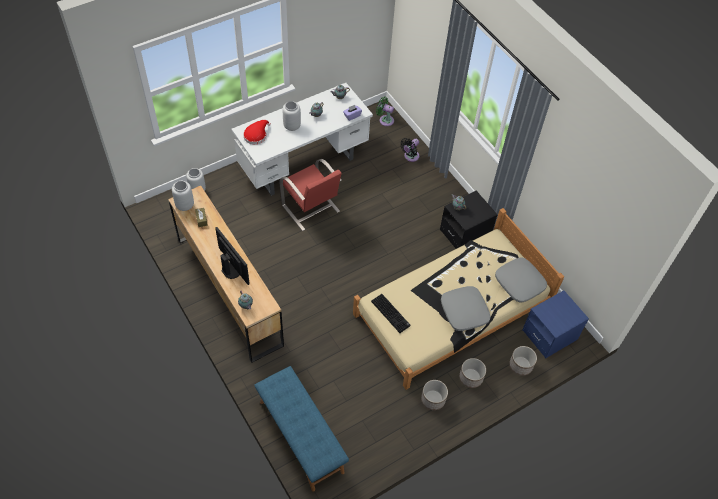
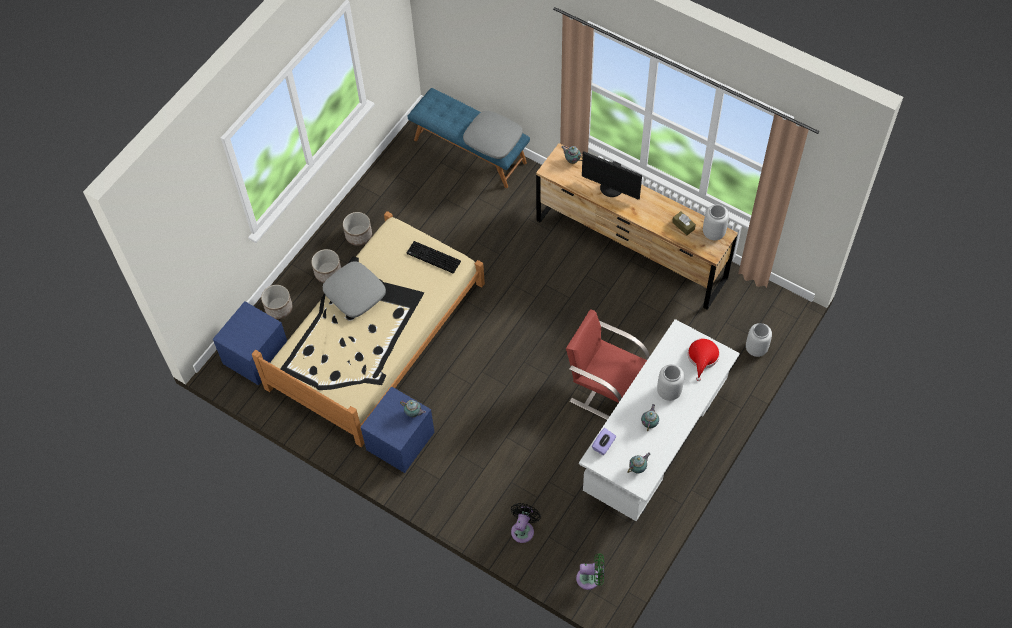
camera: 160 degrees right, 5 degrees up
black nightstand [440,191,498,249] -> blue nightstand [360,386,435,473]
grey pillow [495,257,547,303] -> grey pillow moved to [463,111,523,159]

